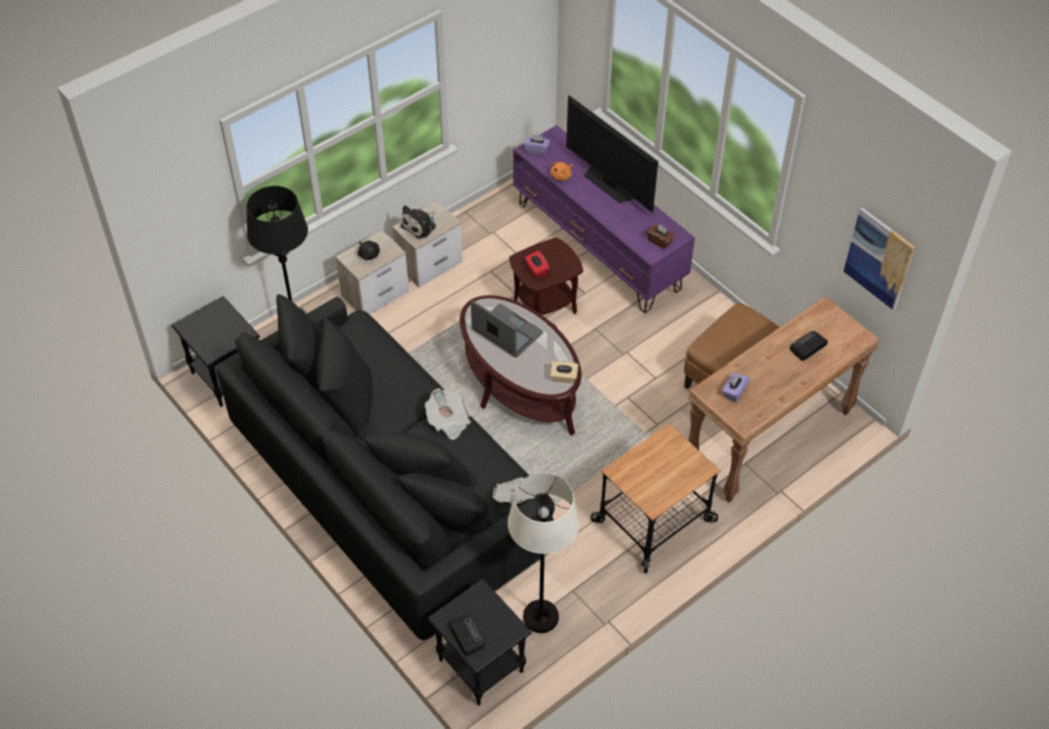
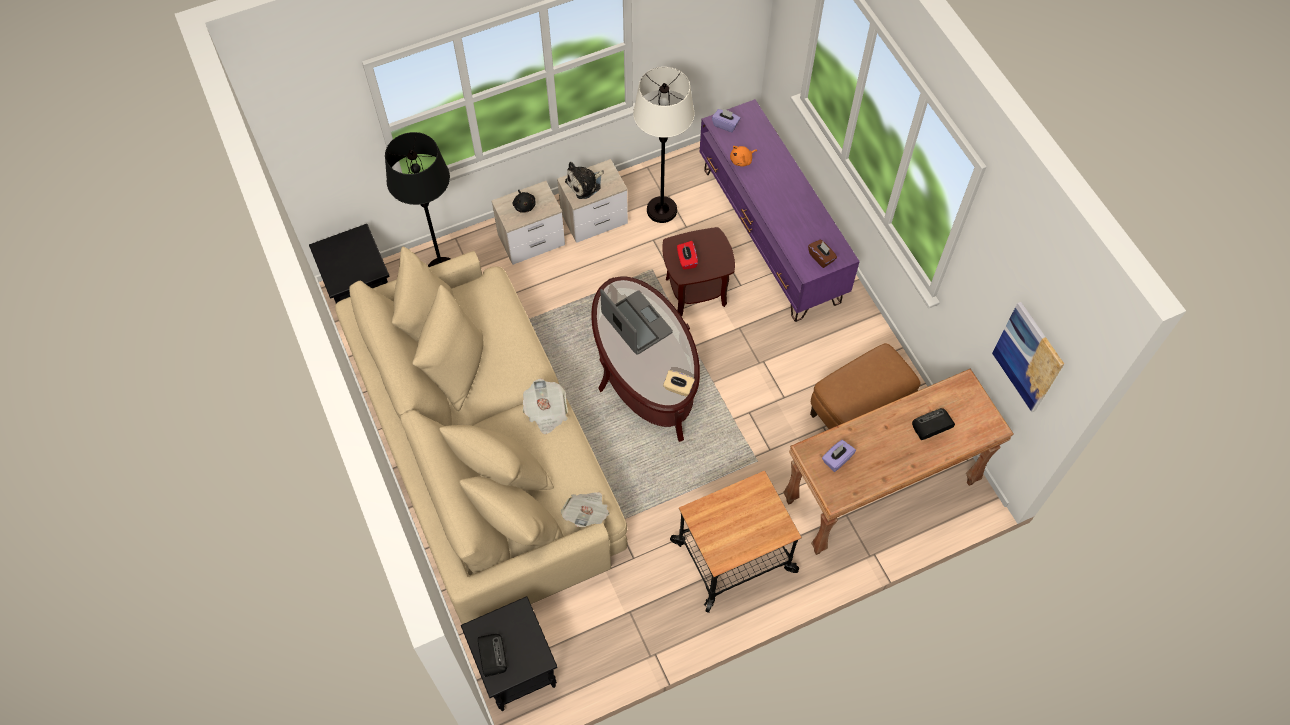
camera: 15 degrees right, 10 degrees up
black sofa [217,294,555,640] -> beige sofa [335,247,627,624]
white floor lamp [508,472,579,633] -> white floor lamp moved to [633,67,695,223]
television [566,95,658,213] -> none

